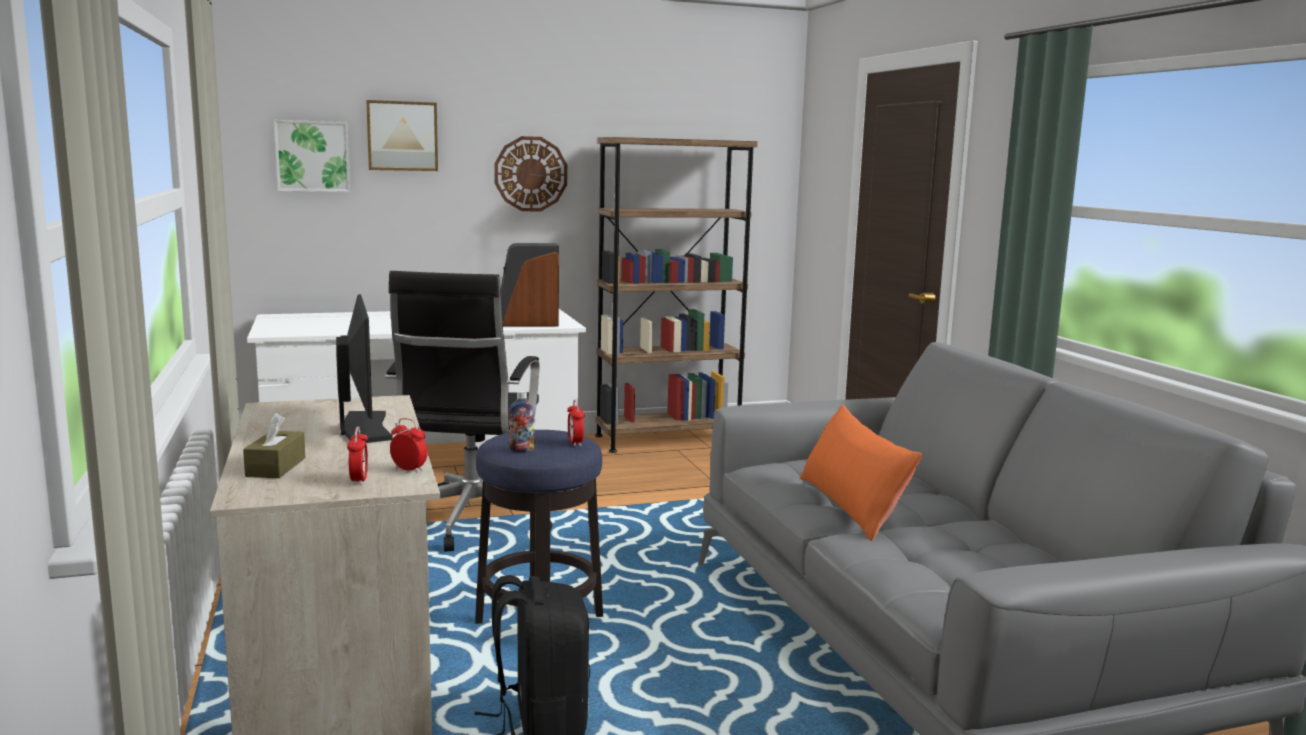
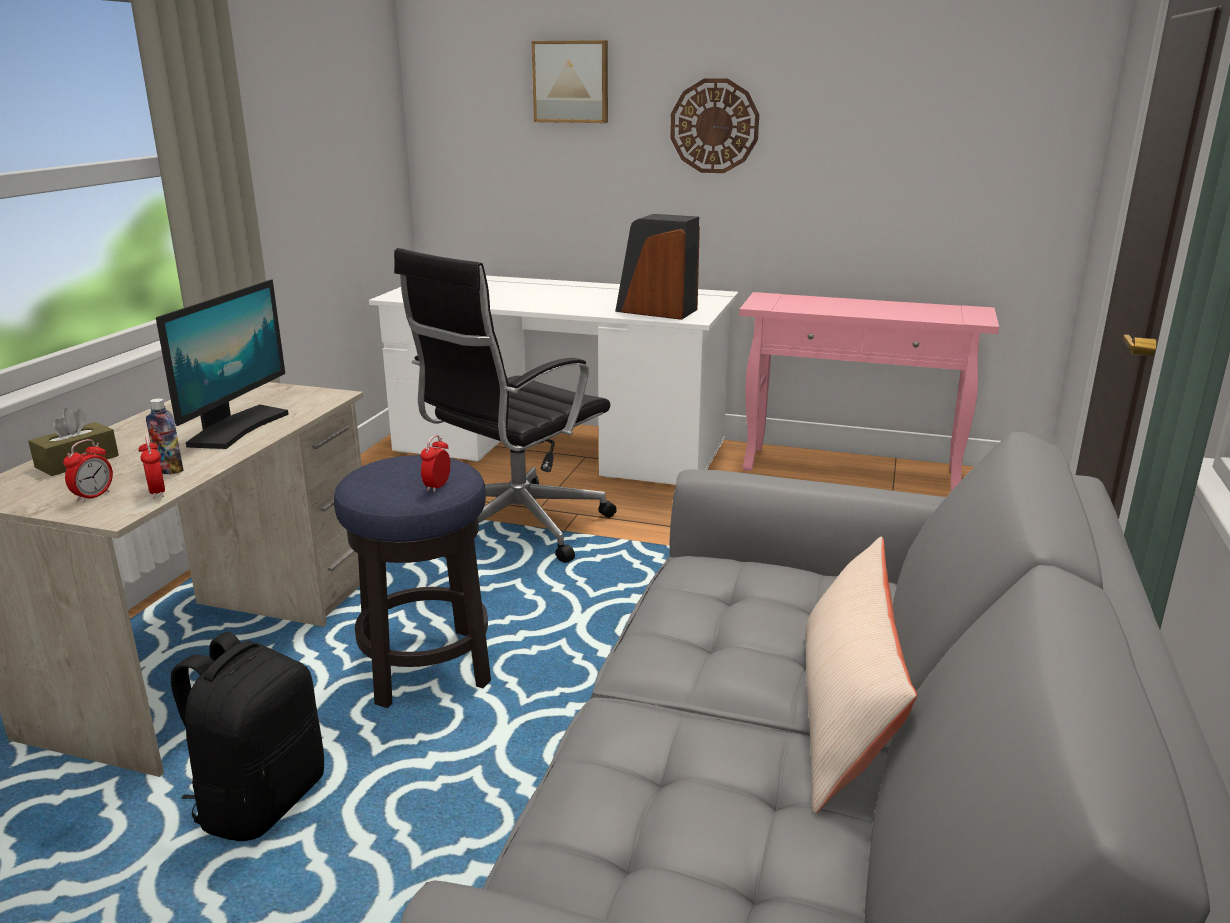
camera: 35 degrees right, 10 degrees up
picture [274,120,350,192] -> none
bottle [509,390,535,452] -> bottle moved to [146,398,183,474]
brown bookcase [595,137,757,453] -> pink console table [739,292,999,491]
orange pillow [800,404,923,541] -> none
none -> beige pillow [805,536,917,814]

